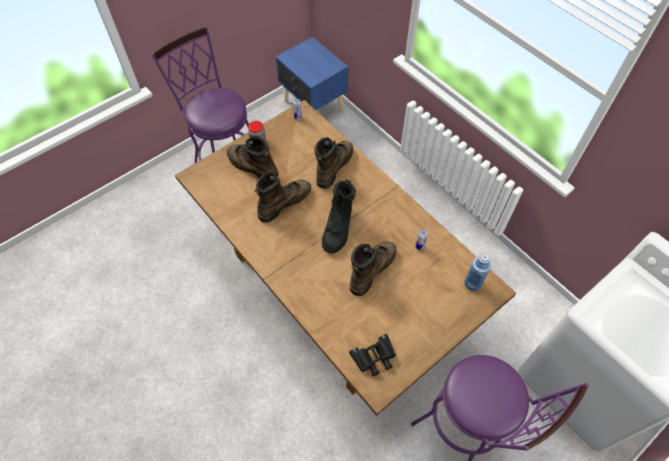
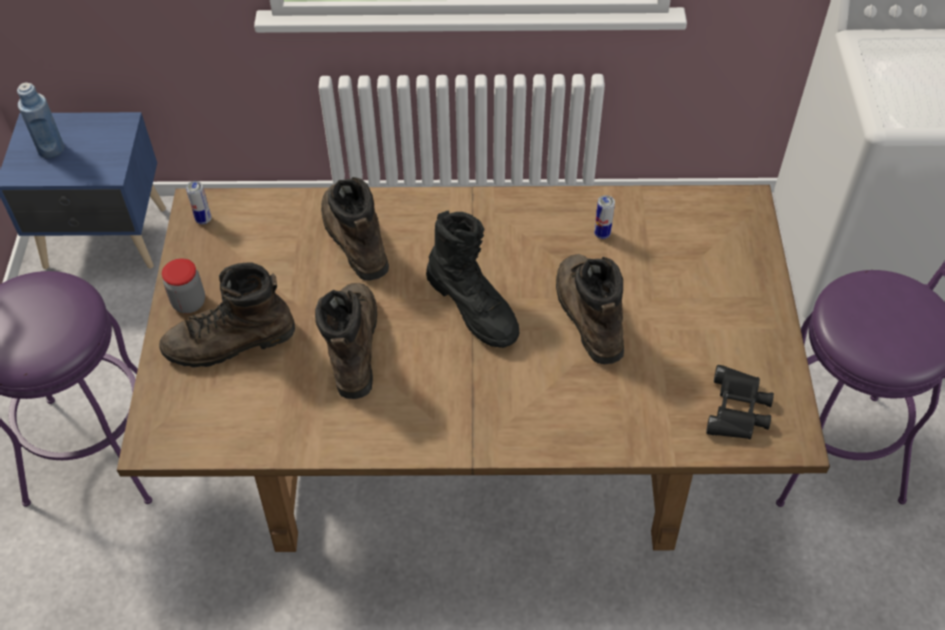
camera: 50 degrees left, 5 degrees down
blue bottle [465,253,491,291] -> blue bottle moved to [17,82,64,158]

